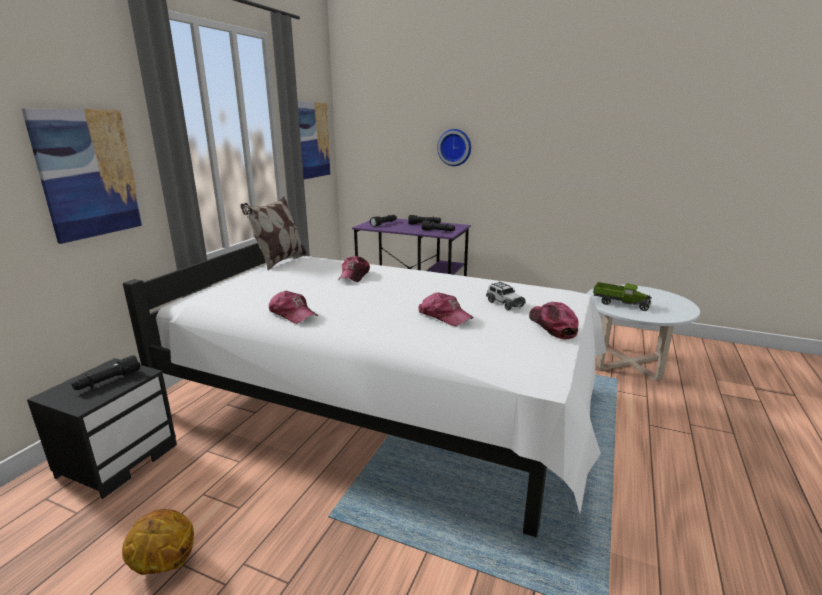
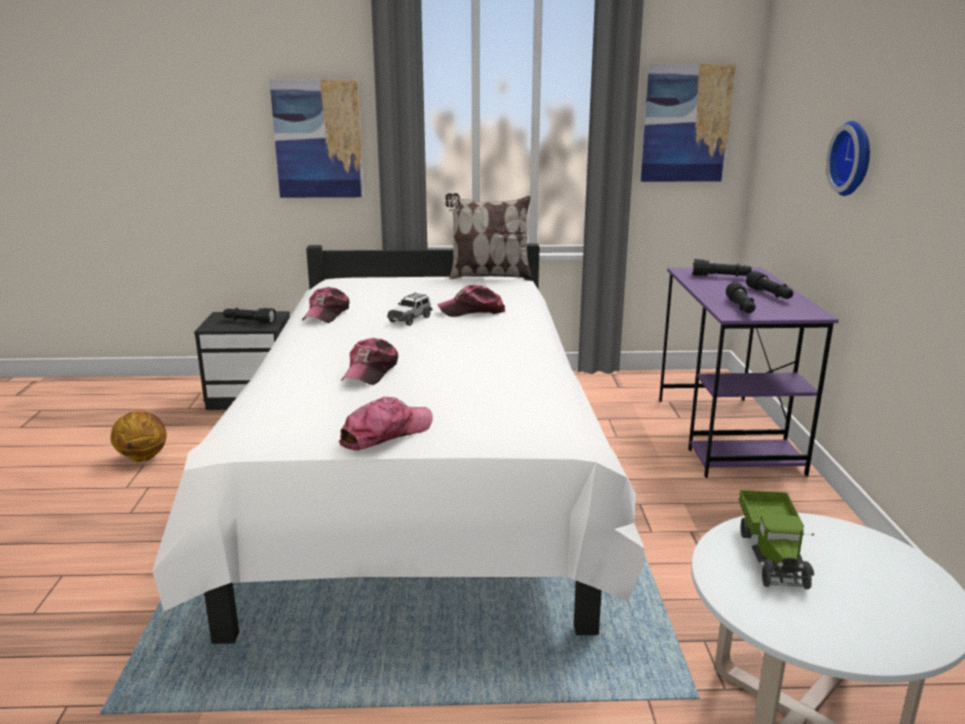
camera: 65 degrees right, 0 degrees up
toy car [486,282,526,310] -> toy car moved to [387,293,432,326]

